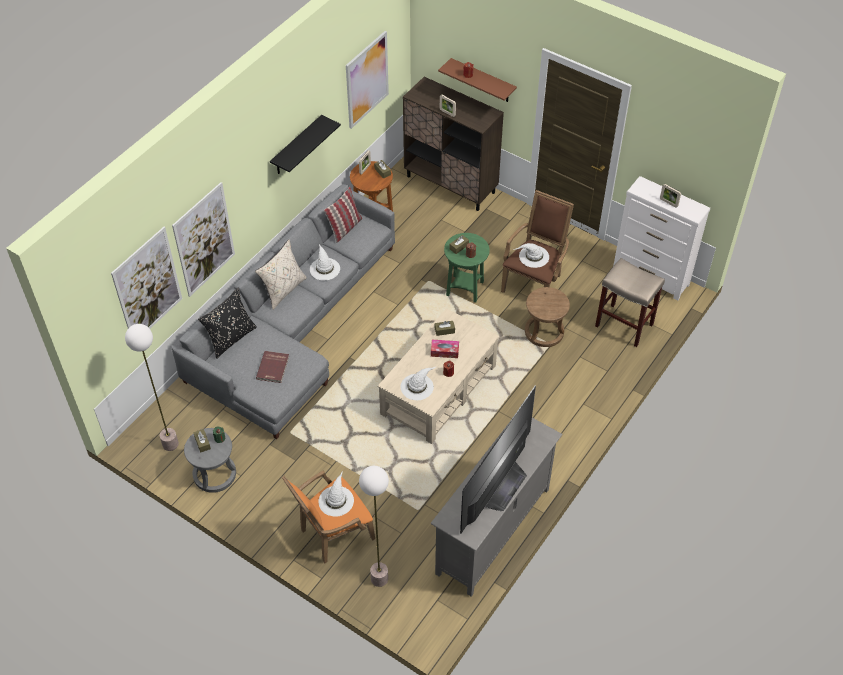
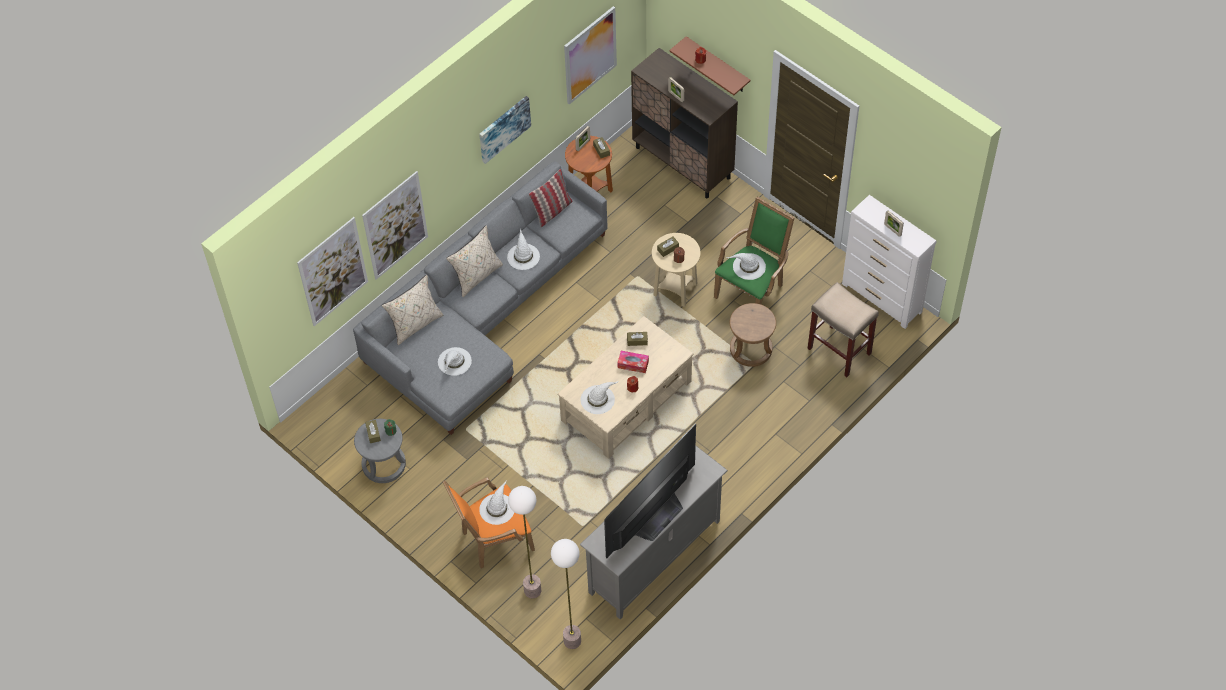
camera: 10 degrees right, 5 degrees up
floor lamp [125,324,179,451] -> floor lamp moved to [551,539,581,649]
black pillow [198,287,257,359] -> beige pillow [382,275,443,345]
red book [256,351,289,383] -> white hat [438,347,472,376]
black shelf [270,115,341,174] -> picture [479,96,531,164]
green side table [444,233,490,302] -> beige side table [652,233,701,307]
brown armchair [501,190,574,293] -> green armchair [714,196,794,305]

